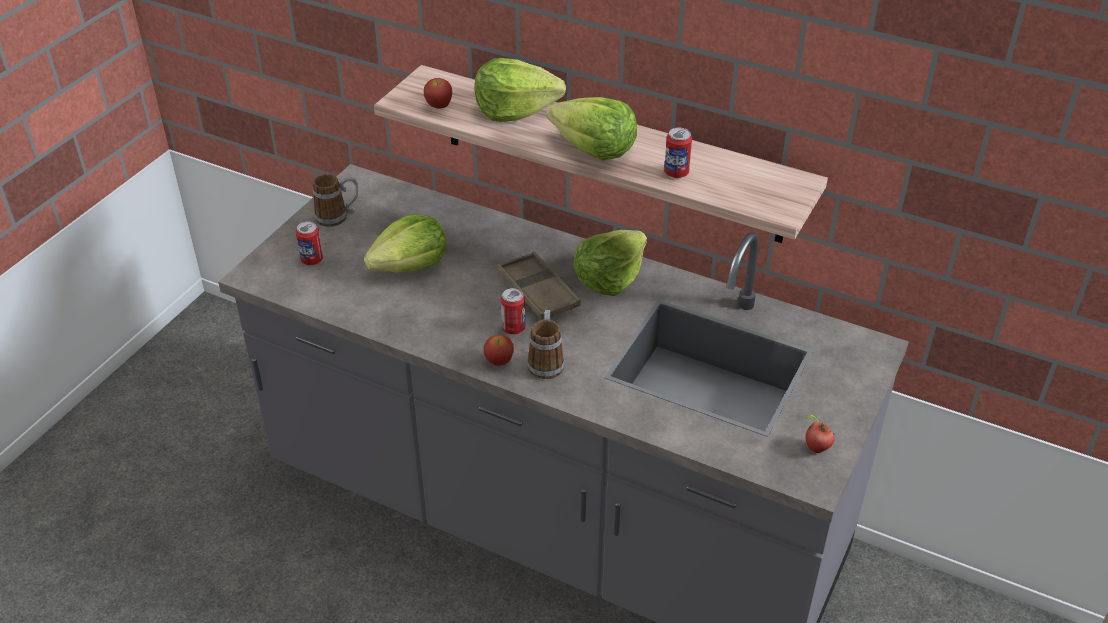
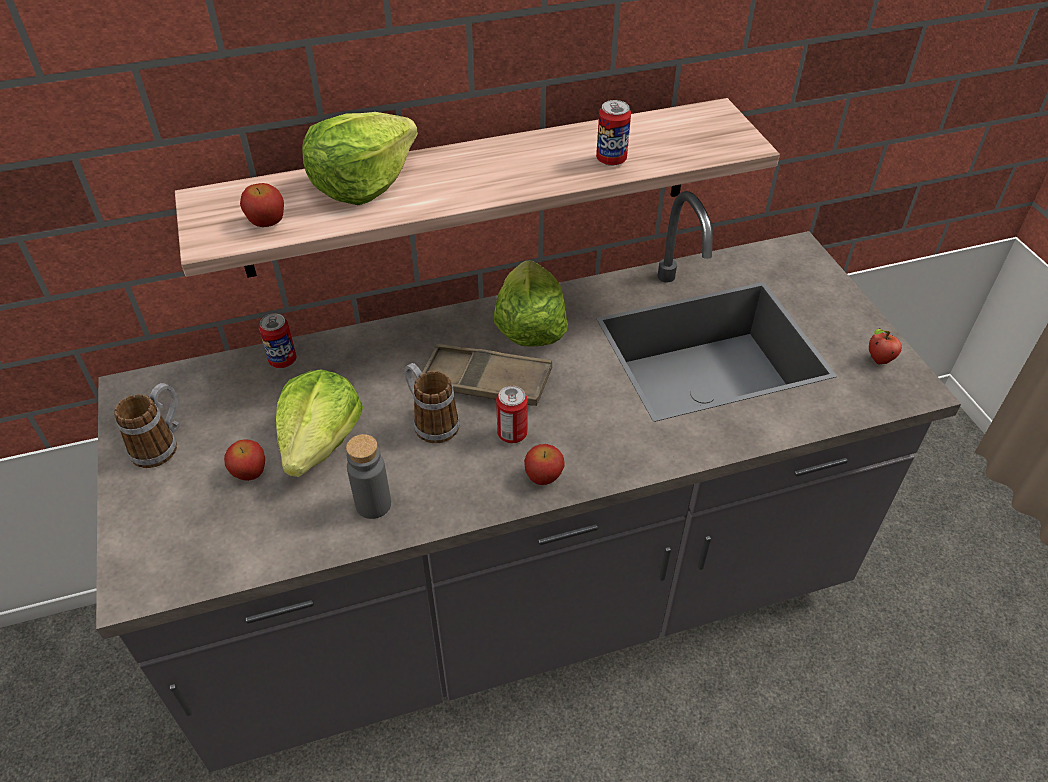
camera: 45 degrees left, 5 degrees up
can [296,221,323,265] -> can moved to [259,313,296,368]
mug [527,310,565,379] -> mug moved to [404,363,460,443]
lettuce [547,97,637,160] -> none
none -> apple [224,439,265,481]
none -> grey bottle [346,434,391,519]

